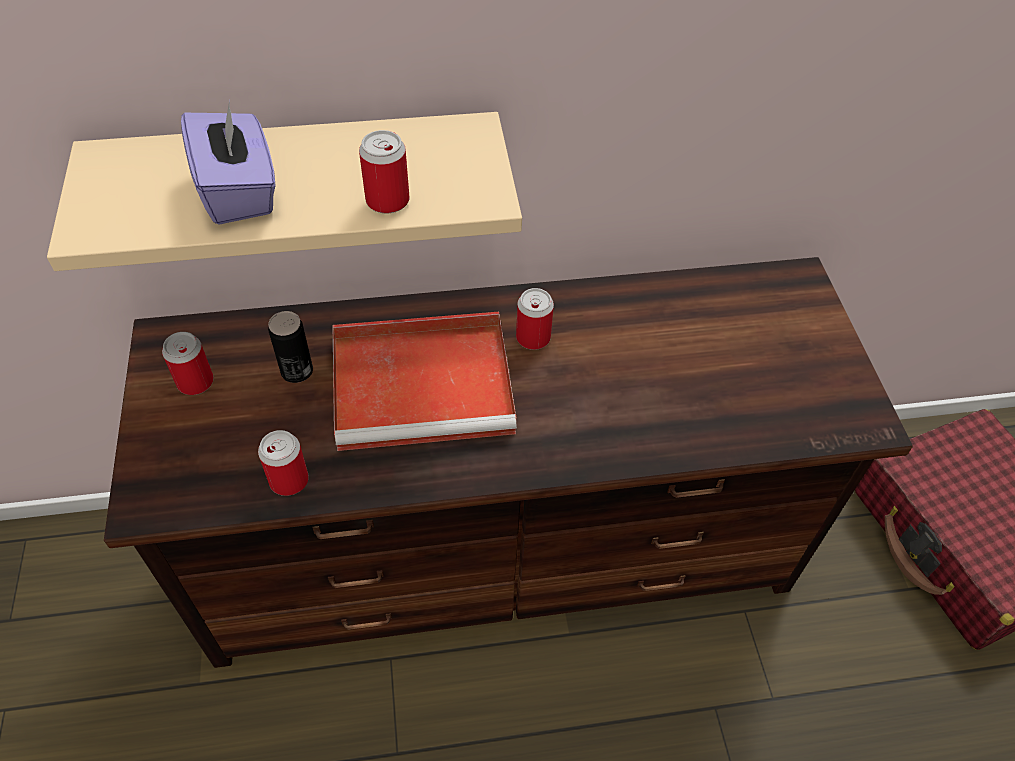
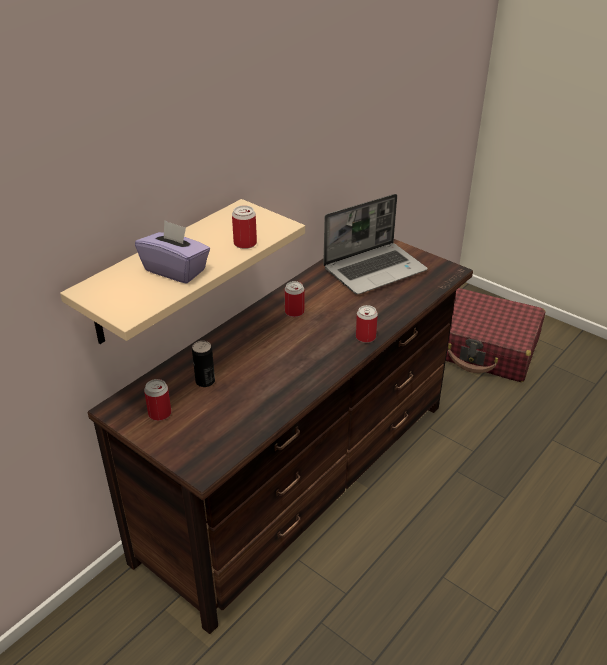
camera: 40 degrees left, 15 degrees down
can [258,430,309,496] -> can moved to [356,305,378,343]
red tray [332,312,517,451] -> none
none -> laptop [323,194,428,294]

